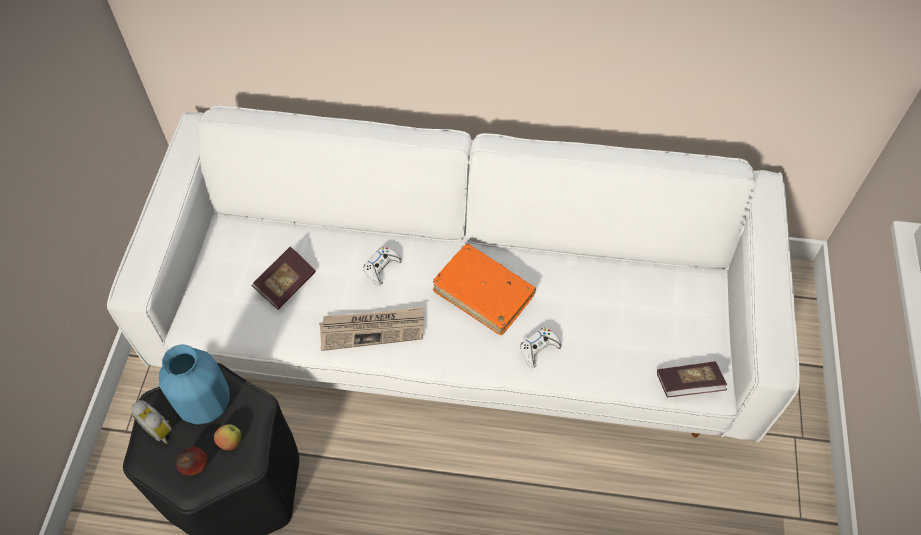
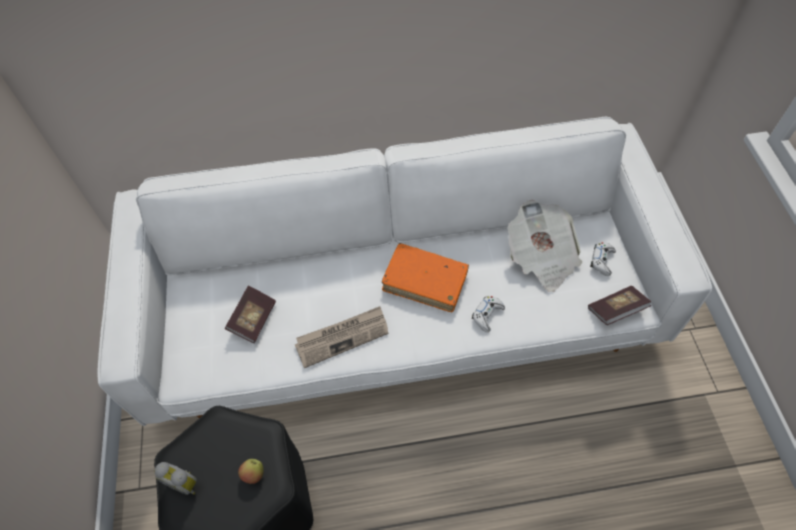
camera: 15 degrees left, 0 degrees up
blue vase [159,344,230,425] -> none
apple [176,447,207,475] -> none
white game controller [363,247,402,286] -> white game controller moved to [590,242,616,276]
none -> newspaper [507,200,582,292]

